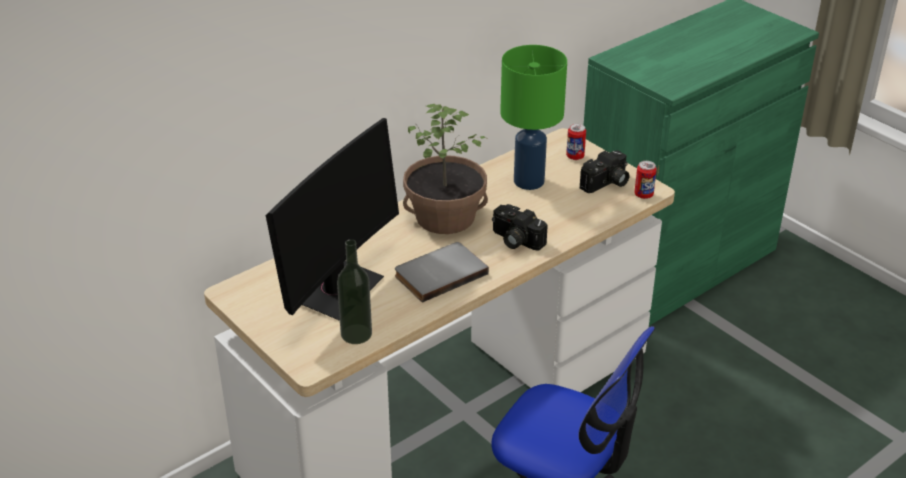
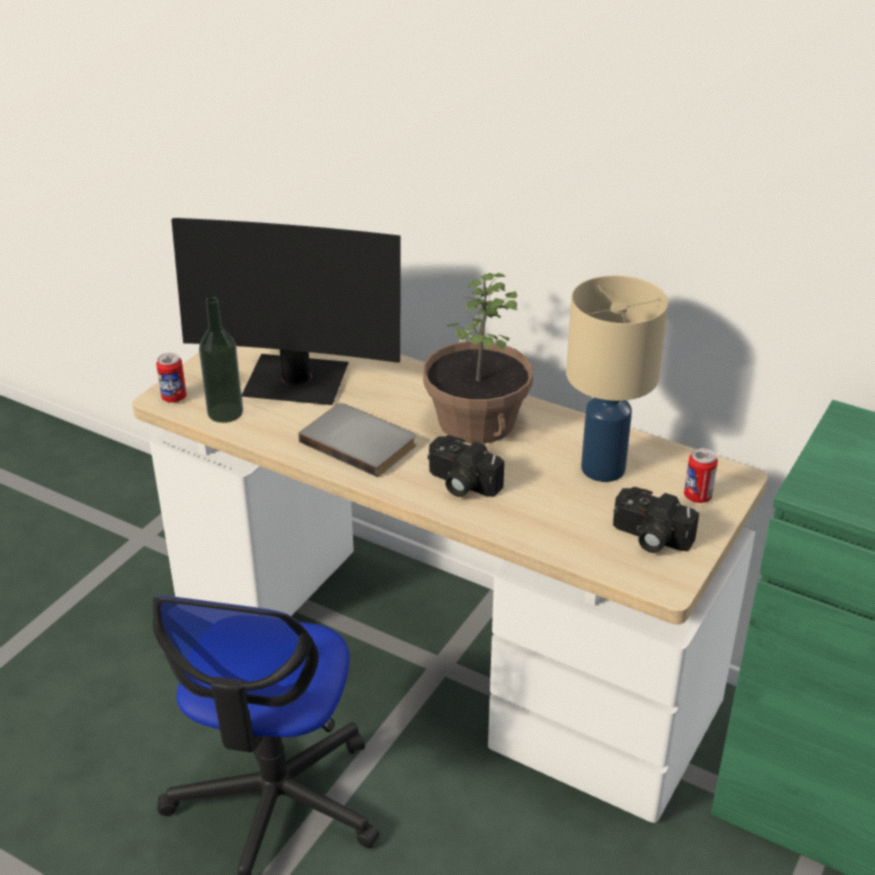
camera: 70 degrees right, 0 degrees up
camera [492,204,547,251] -> camera turned 75 degrees counterclockwise [427,435,504,497]
green table lamp [500,45,567,190] -> beige table lamp [566,276,668,482]
can [634,161,657,199] -> can moved to [156,353,186,403]

